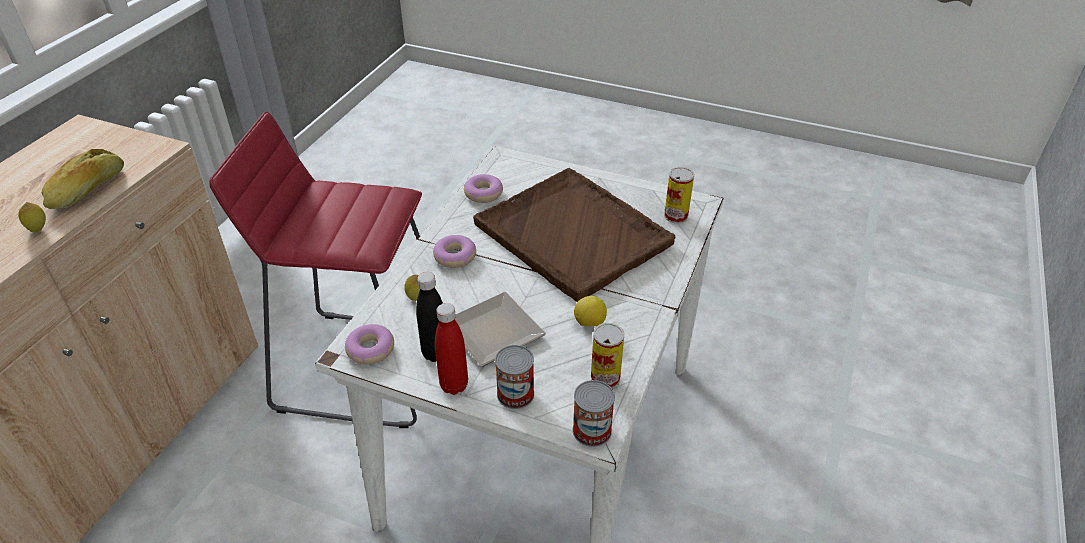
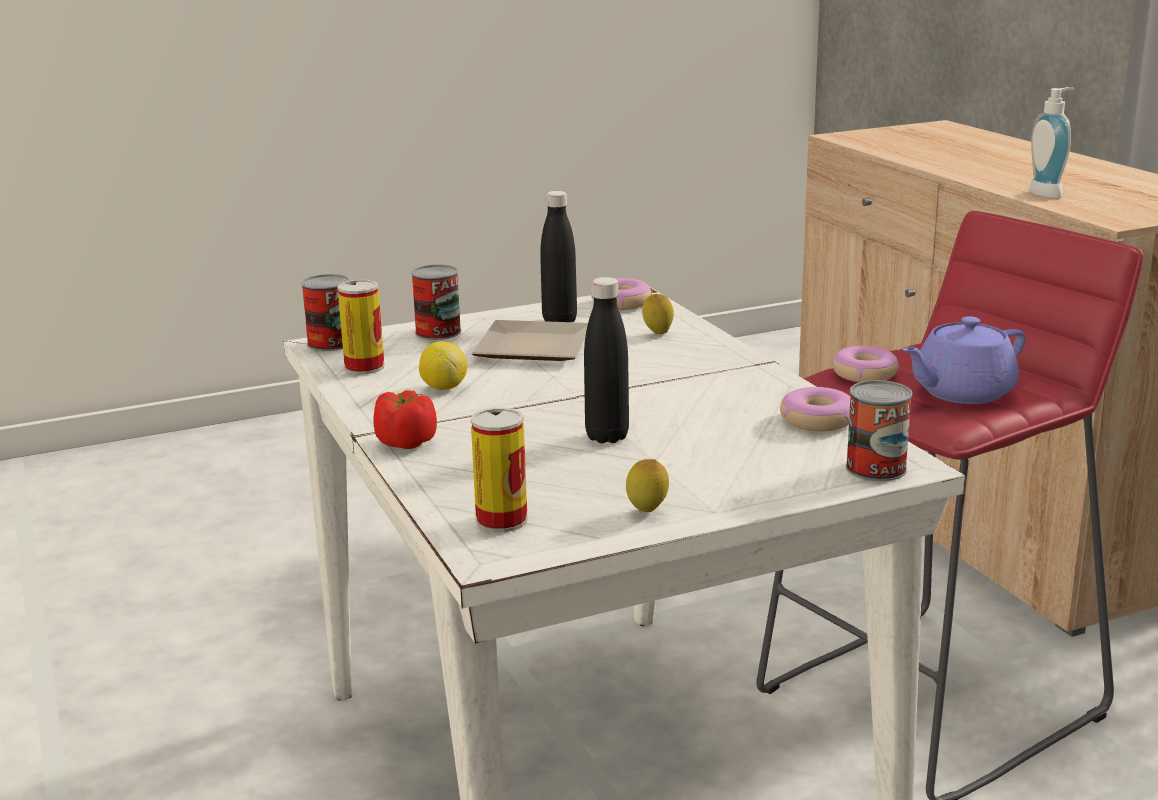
camera: 135 degrees right, 20 degrees down
lemon [18,202,46,232] -> lemon moved to [626,459,669,512]
bread [42,149,124,209] -> soap dispenser [1029,87,1075,199]
donut [433,235,476,268] -> donut moved to [831,346,899,382]
red bottle [435,303,468,395] -> none
brown tray [473,168,675,302] -> black bottle [584,277,629,443]
none -> tomato [374,390,437,449]
none -> can [846,380,912,481]
none -> purple teapot [902,316,1026,404]

